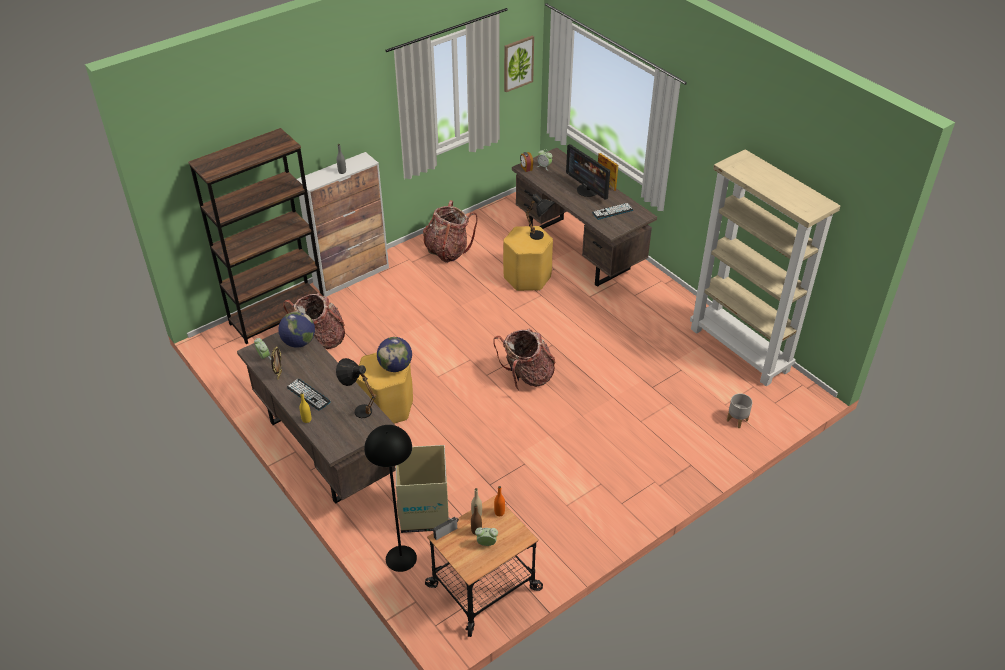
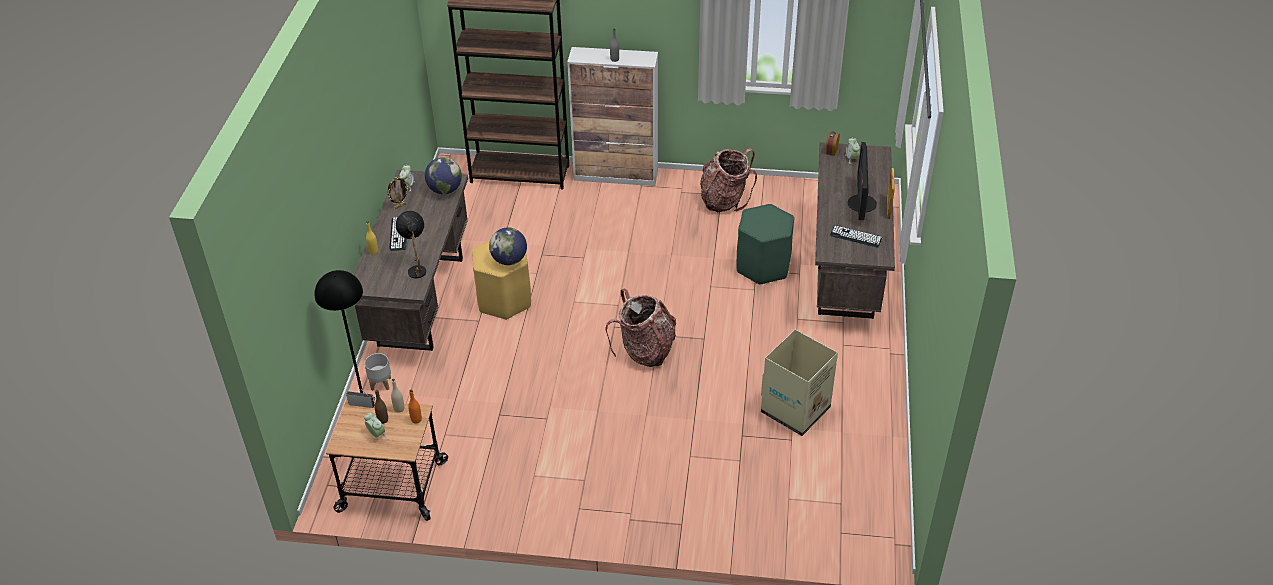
camera: 45 degrees right, 0 degrees up
backpack [283,293,345,349] -> none
cardboard box [396,445,449,533] -> cardboard box moved to [761,329,838,436]
yellow stool [503,226,553,291] -> green stool [736,204,794,285]
picture [504,36,534,92] -> none
black table lamp [525,193,555,240] -> none
beige bookcase [690,149,840,386] -> none
grey planter [727,393,753,428] -> grey planter moved to [364,353,391,391]

